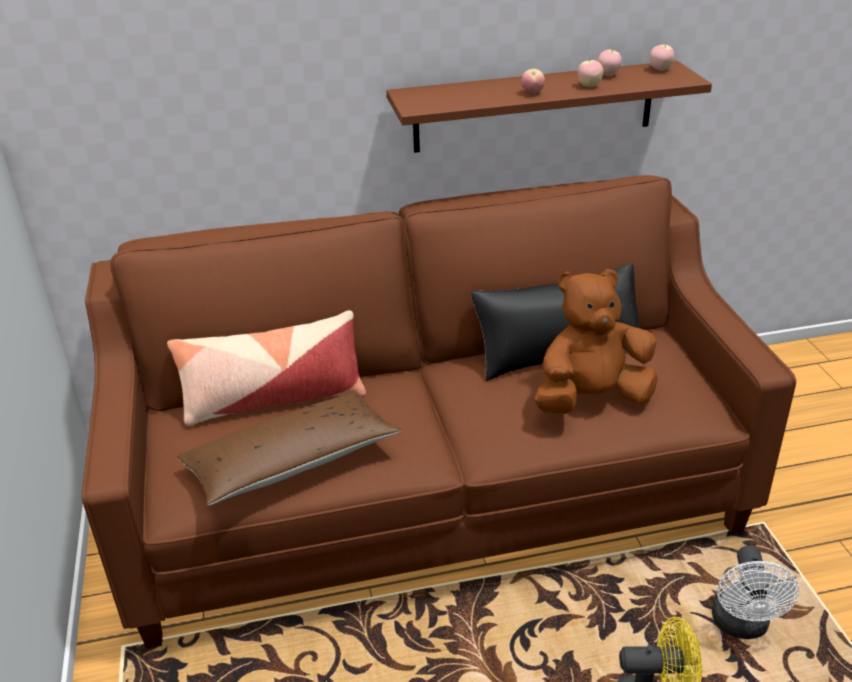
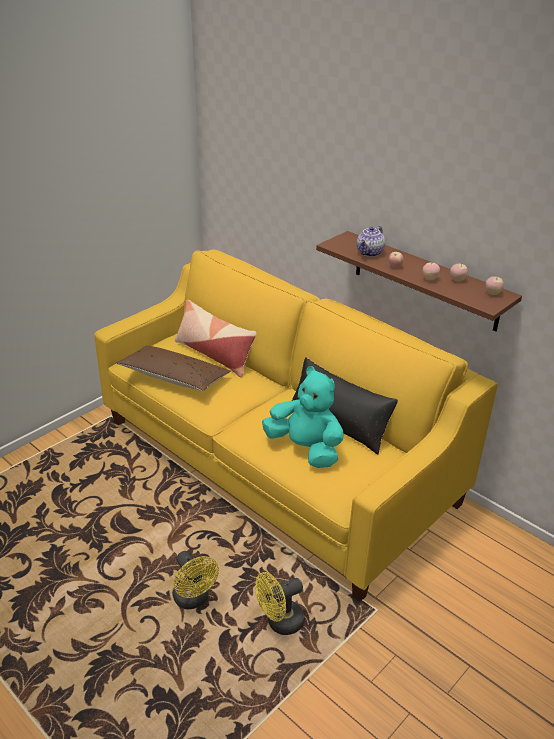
camera: 55 degrees right, 0 degrees up
brown sofa [82,175,796,649] -> yellow sofa [94,249,498,602]
brown plush toy [534,269,658,414] -> turquoise plush toy [262,366,344,468]
white fan [712,546,799,639] -> yellow fan [255,572,305,635]
none -> teapot [357,226,385,257]

